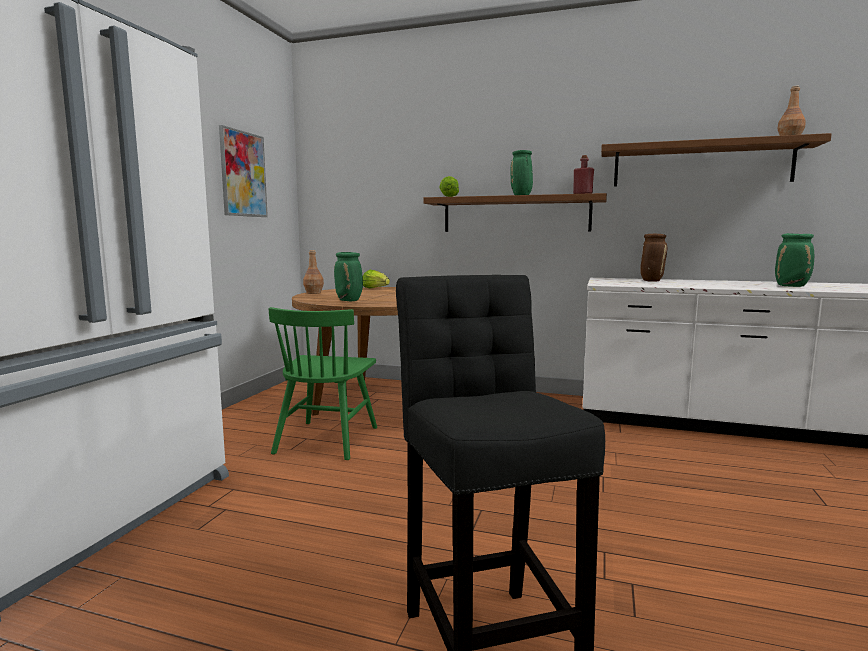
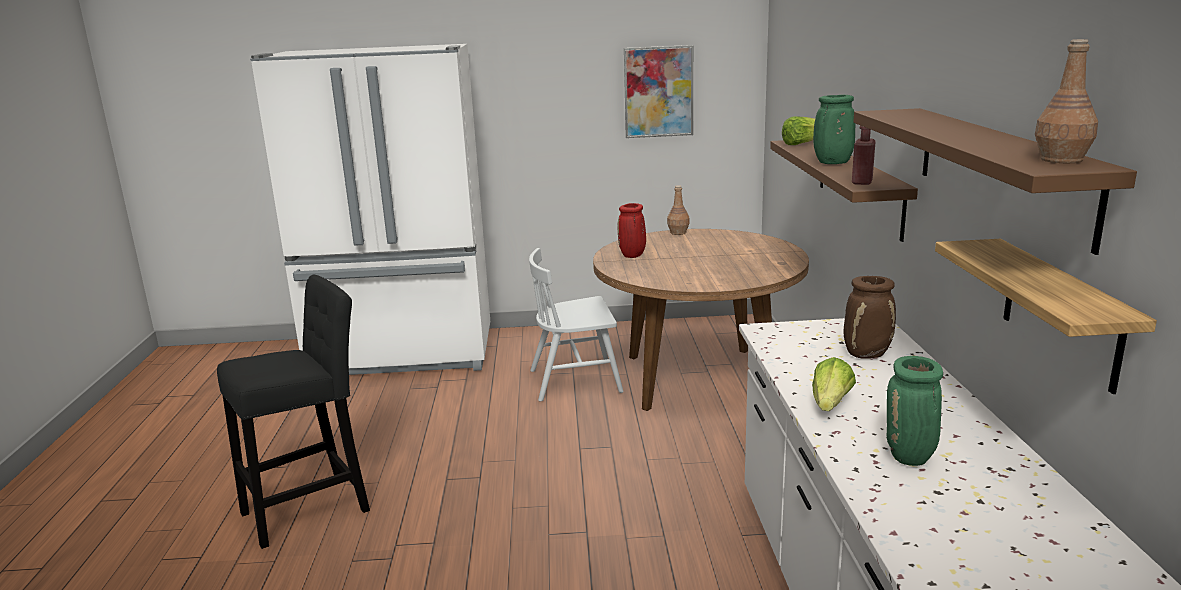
camera: 70 degrees right, 10 degrees up
green chair [269,307,377,460] -> white chair [529,248,624,401]
green vase [334,252,363,301] -> red vase [618,203,646,258]
lettuce [363,270,390,289] -> lettuce moved to [812,357,856,411]
none -> shelf [935,239,1157,394]

